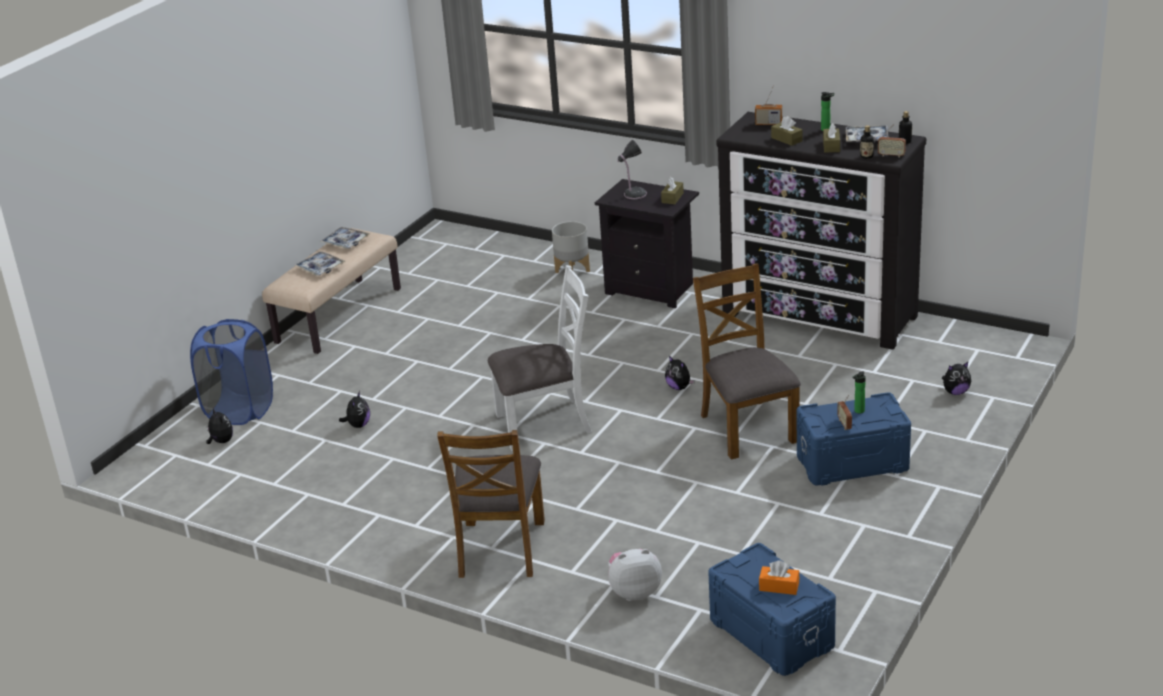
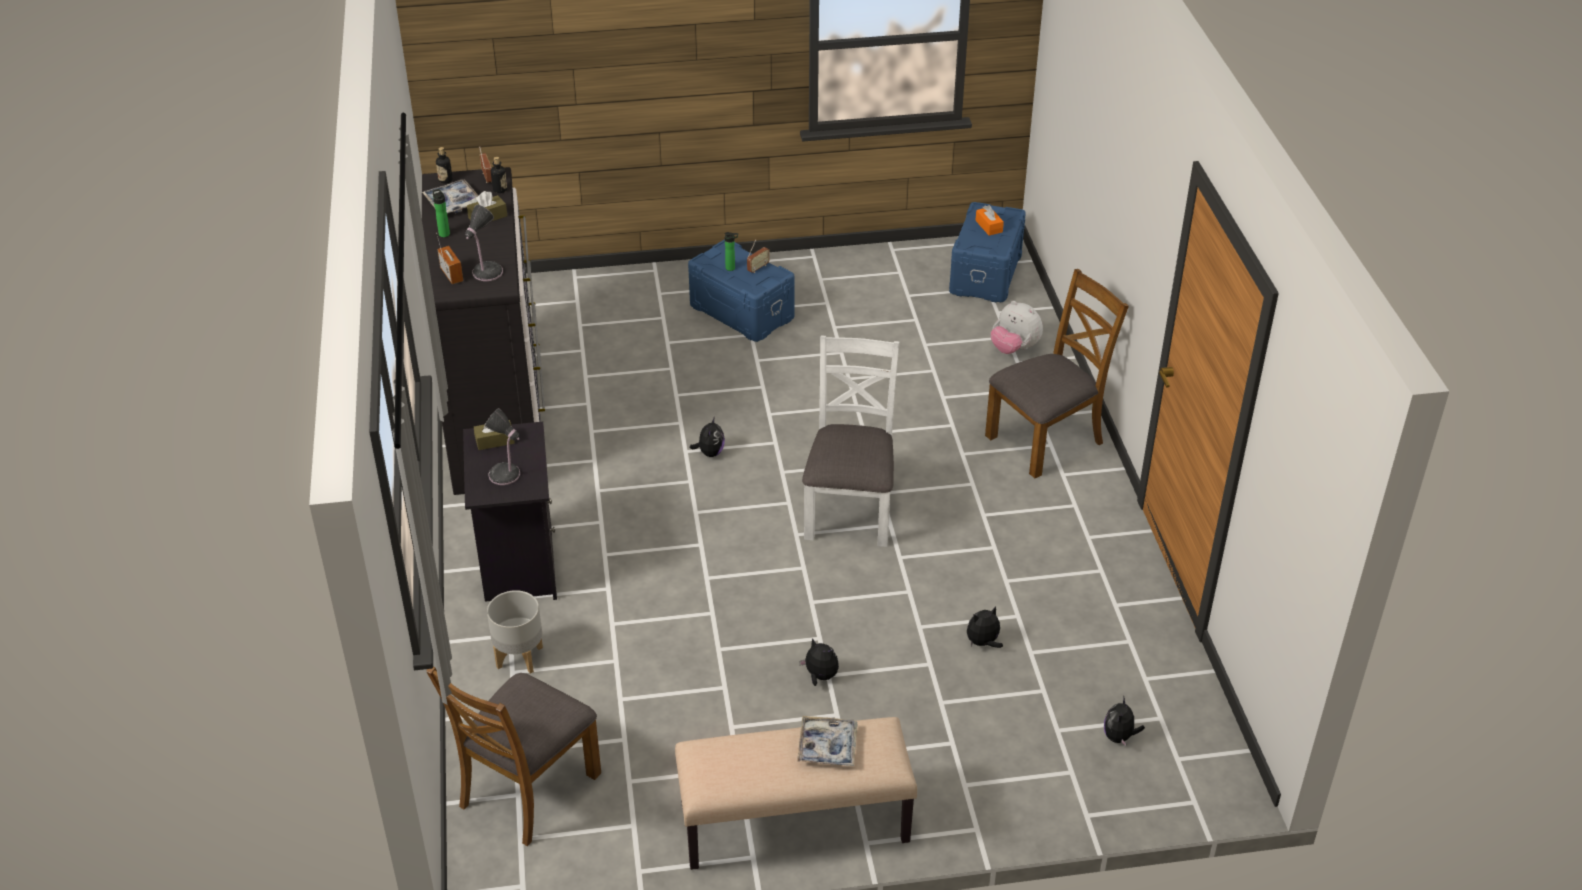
camera: 130 degrees left, 10 degrees up
blue laundry basket [190,319,273,425] -> none
tray [320,227,370,249] -> none
white chair [488,265,592,451] -> white chair turned 60 degrees clockwise [802,335,900,547]
brown chair [693,263,801,460] -> brown chair moved to [426,667,601,846]
brown tissue box [771,116,803,146] -> none
plush toy [942,362,971,395] -> plush toy moved to [799,638,839,686]
none -> table lamp [465,205,503,281]

